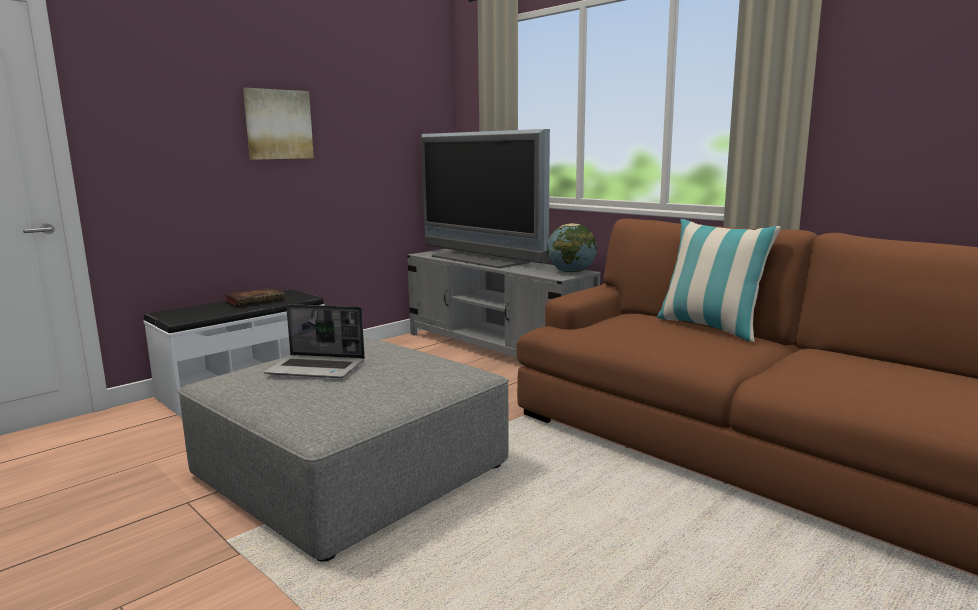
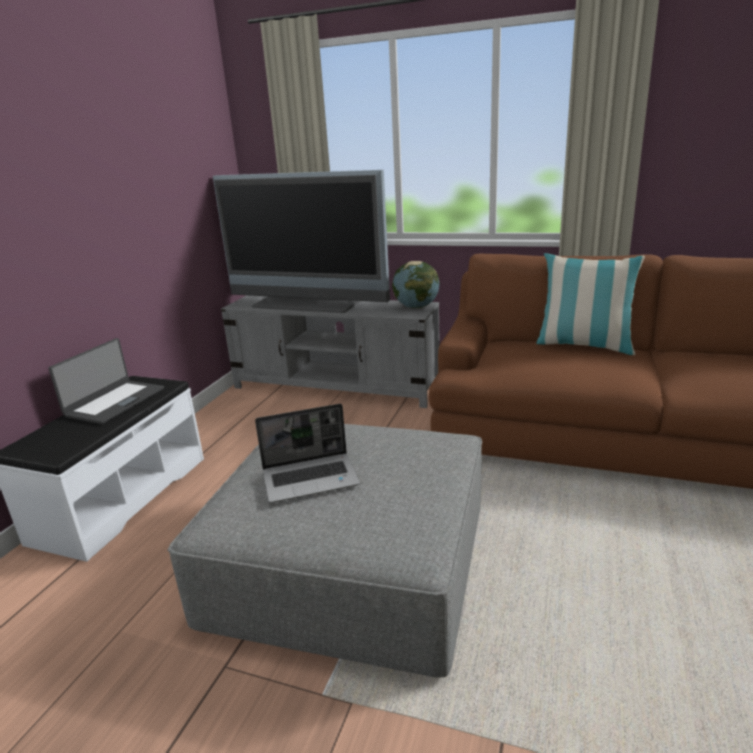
camera: 25 degrees left, 10 degrees up
book [224,288,285,306] -> laptop [48,338,164,424]
picture [243,88,314,160] -> none

